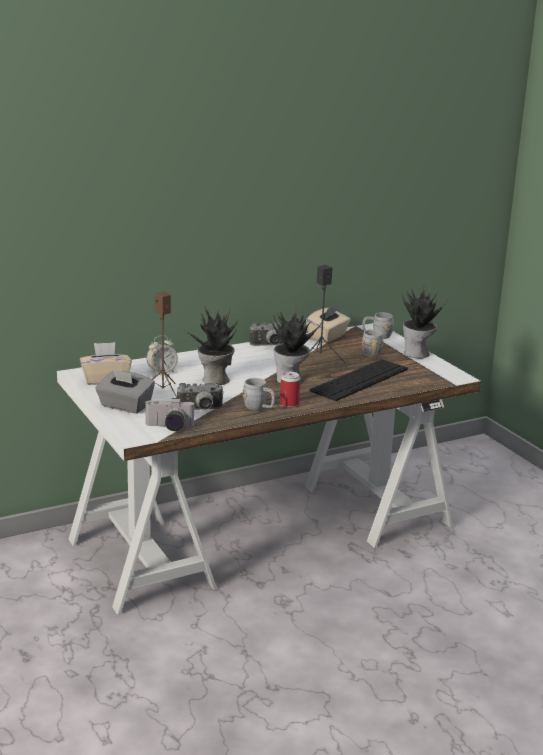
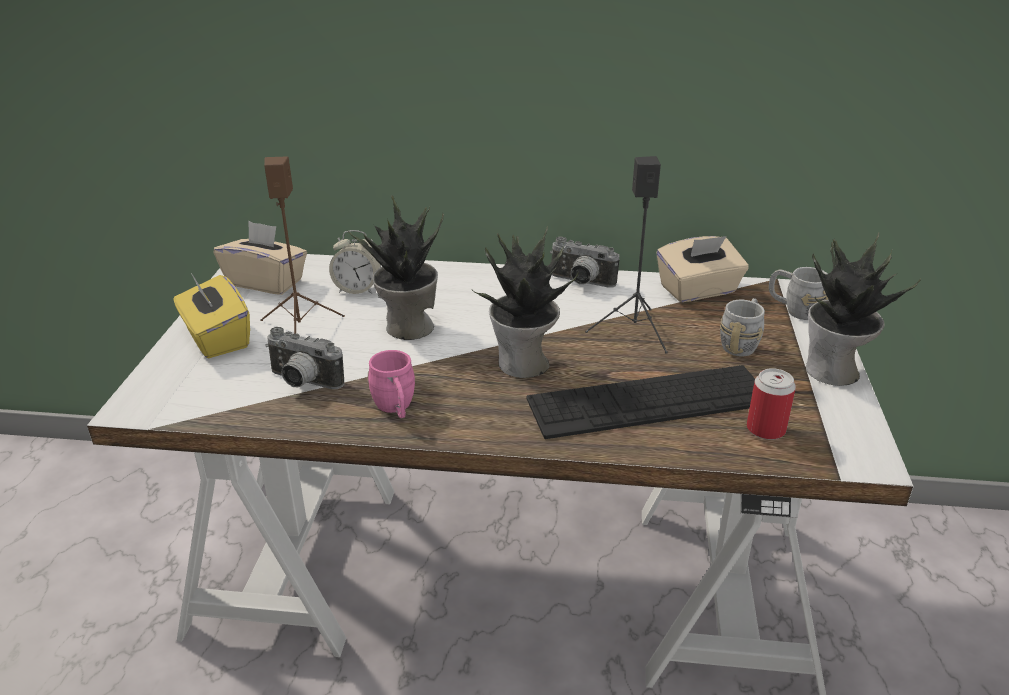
camera: 35 degrees right, 10 degrees up
grey tissue box [95,368,155,413] -> yellow tissue box [173,273,250,358]
camera [144,398,195,431] -> none
grey mug [243,378,275,410] -> pink mug [368,350,415,418]
can [280,372,300,407] -> can moved to [747,368,796,440]

